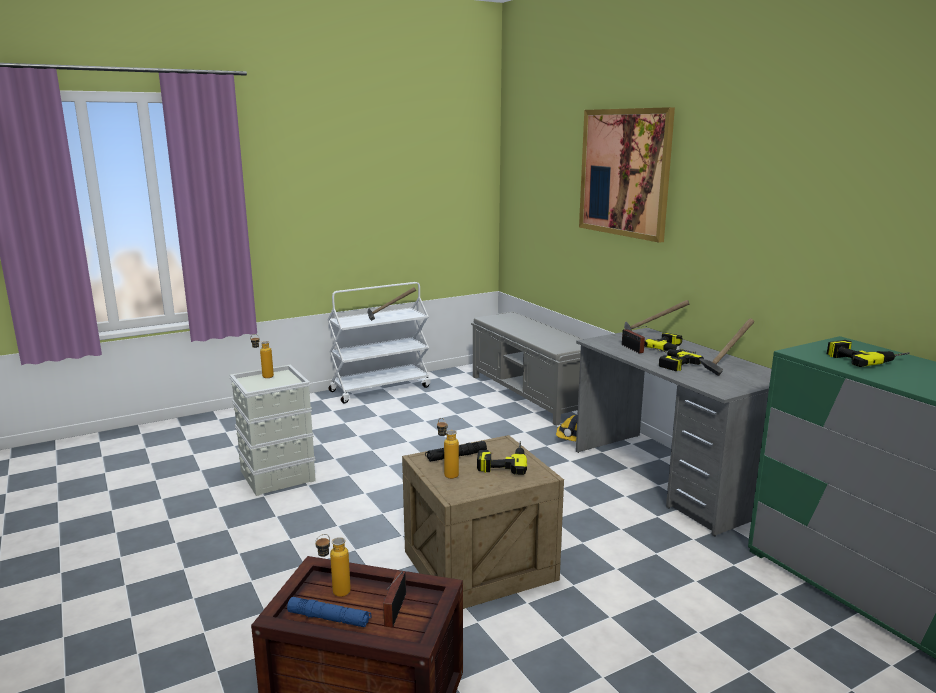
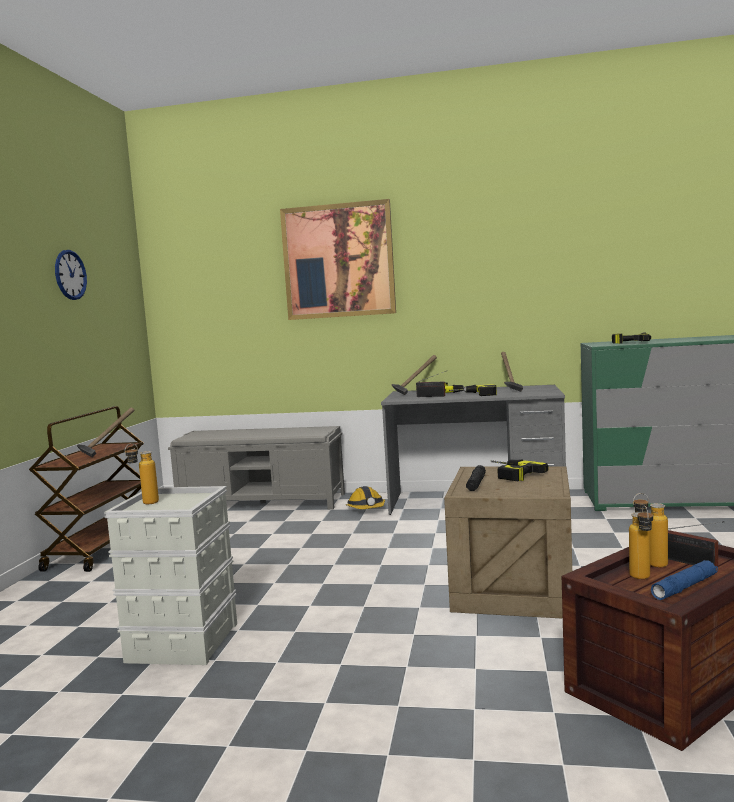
camera: 50 degrees left, 10 degrees down
white cart [328,282,431,404] -> brown cart [29,406,143,572]
bottle [437,418,459,479] -> bottle moved to [633,493,668,568]
none -> wall clock [55,250,87,300]

